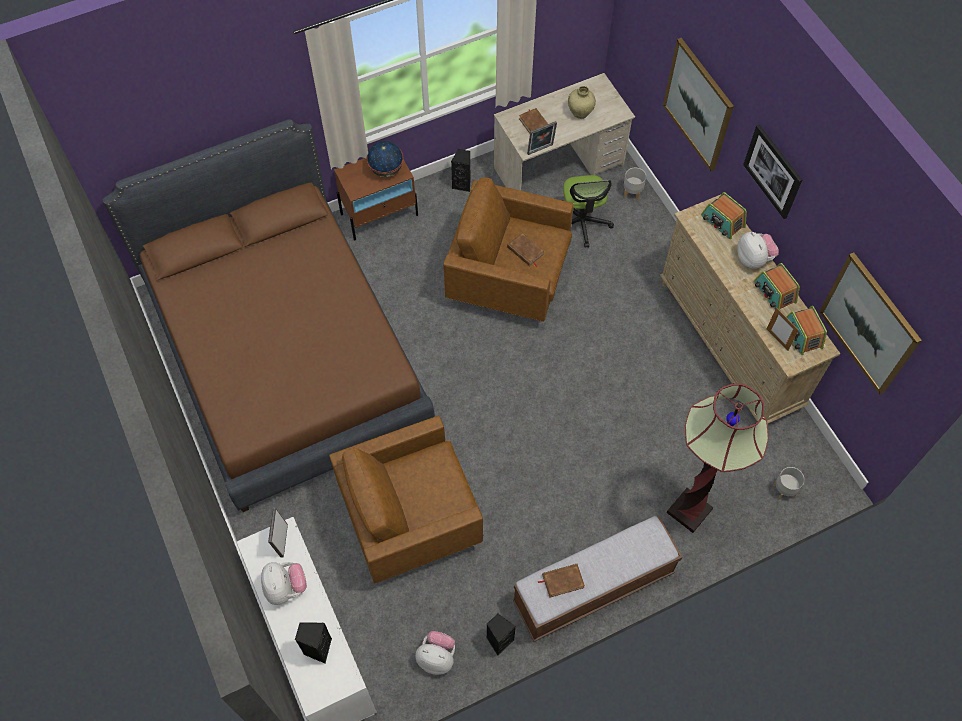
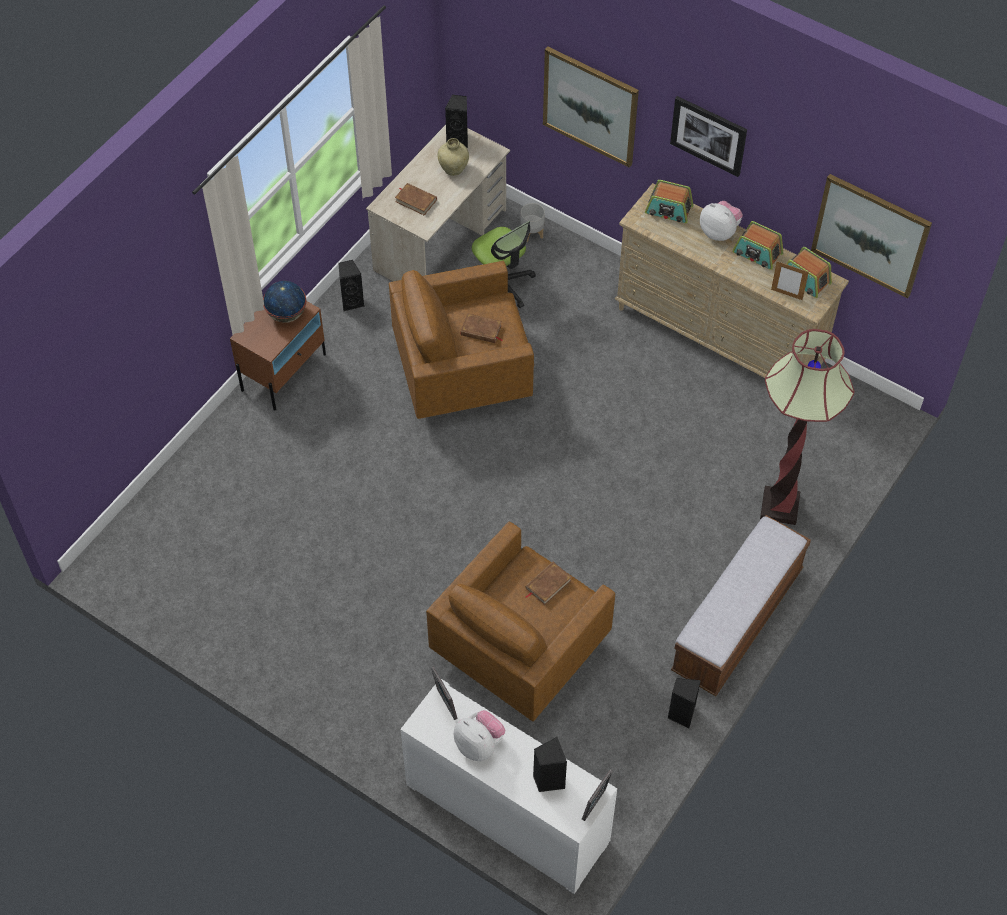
camera: 30 degrees left, 5 degrees down
brown bed [103,119,435,512] -> none
plush toy [415,631,455,675] -> none
picture frame [527,121,557,155] -> picture frame moved to [582,769,613,821]
brown book [538,564,585,598] -> brown book moved to [525,562,572,605]
grey planter [773,467,805,500] -> none
none -> black speaker [445,94,468,148]

